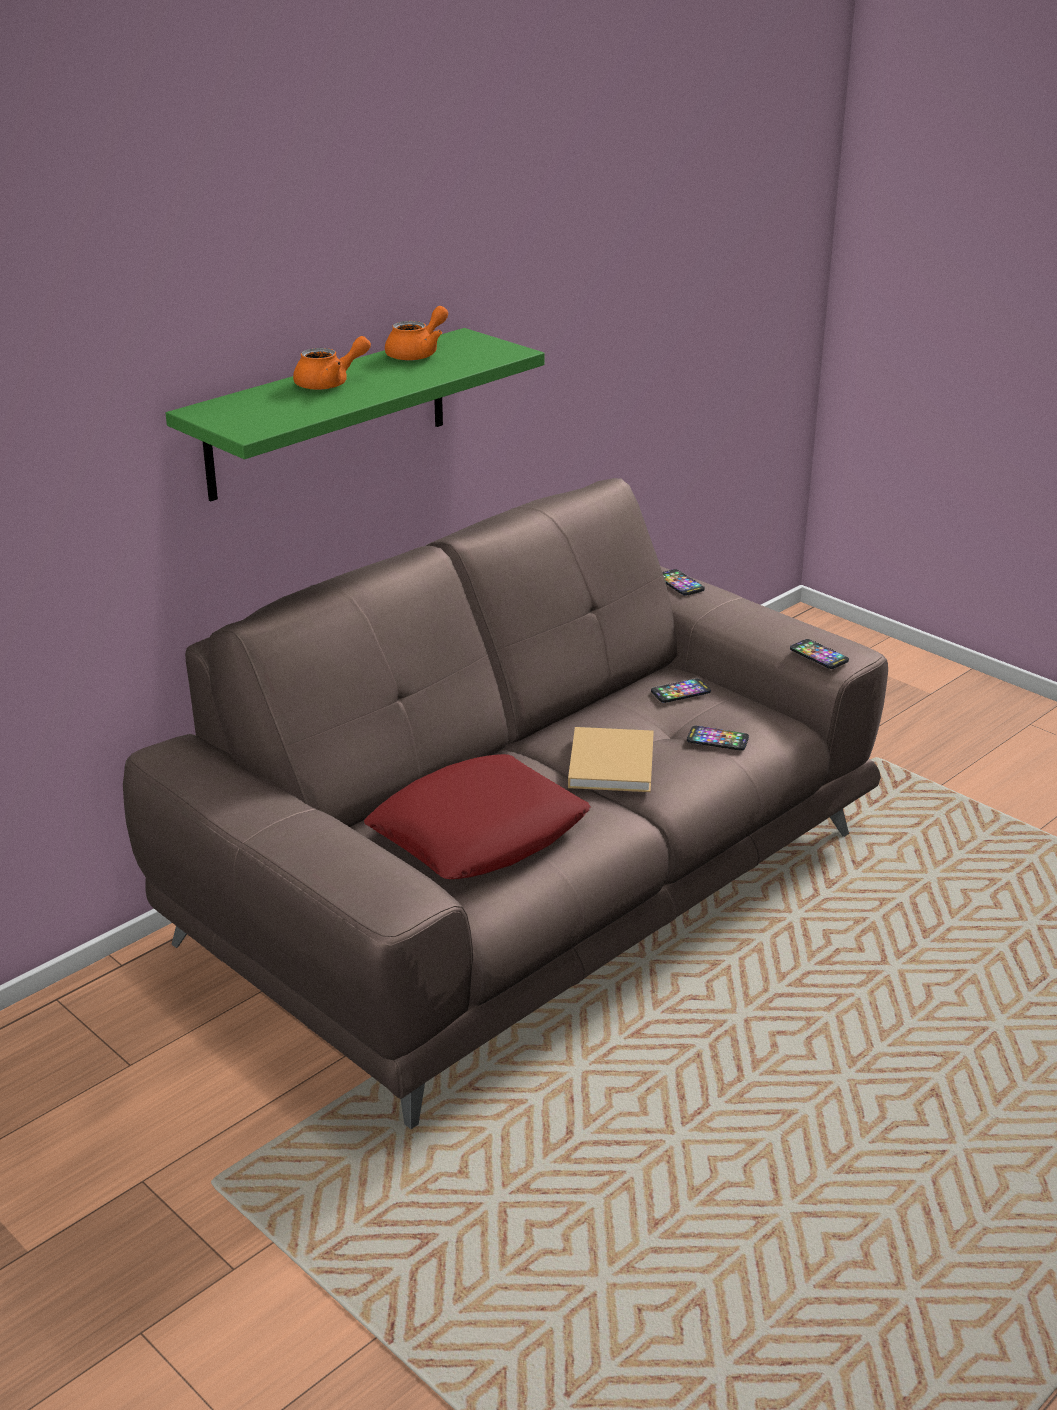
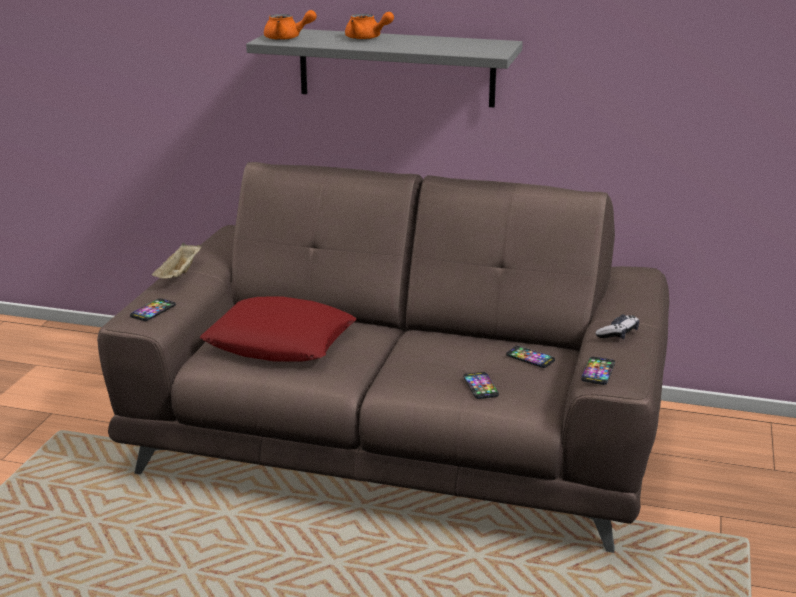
camera: 60 degrees right, 5 degrees down
green shelf [166,328,545,502] -> grey shelf [246,29,523,107]
orange teapot [385,306,448,361] -> orange teapot moved to [264,10,317,40]
beige book [568,727,654,792] -> none
phone [662,569,705,596] -> phone moved to [130,298,176,321]
none -> beige tray [152,243,201,278]
none -> game controller [595,314,639,339]

